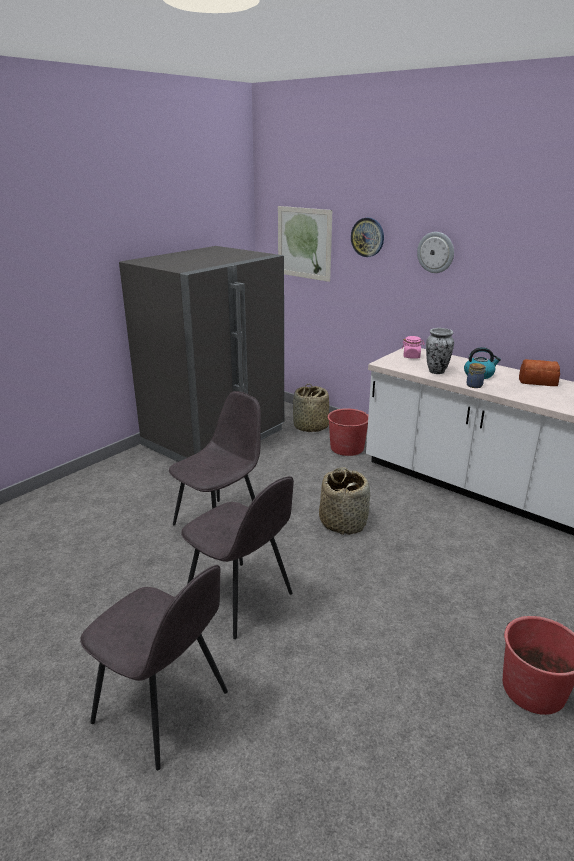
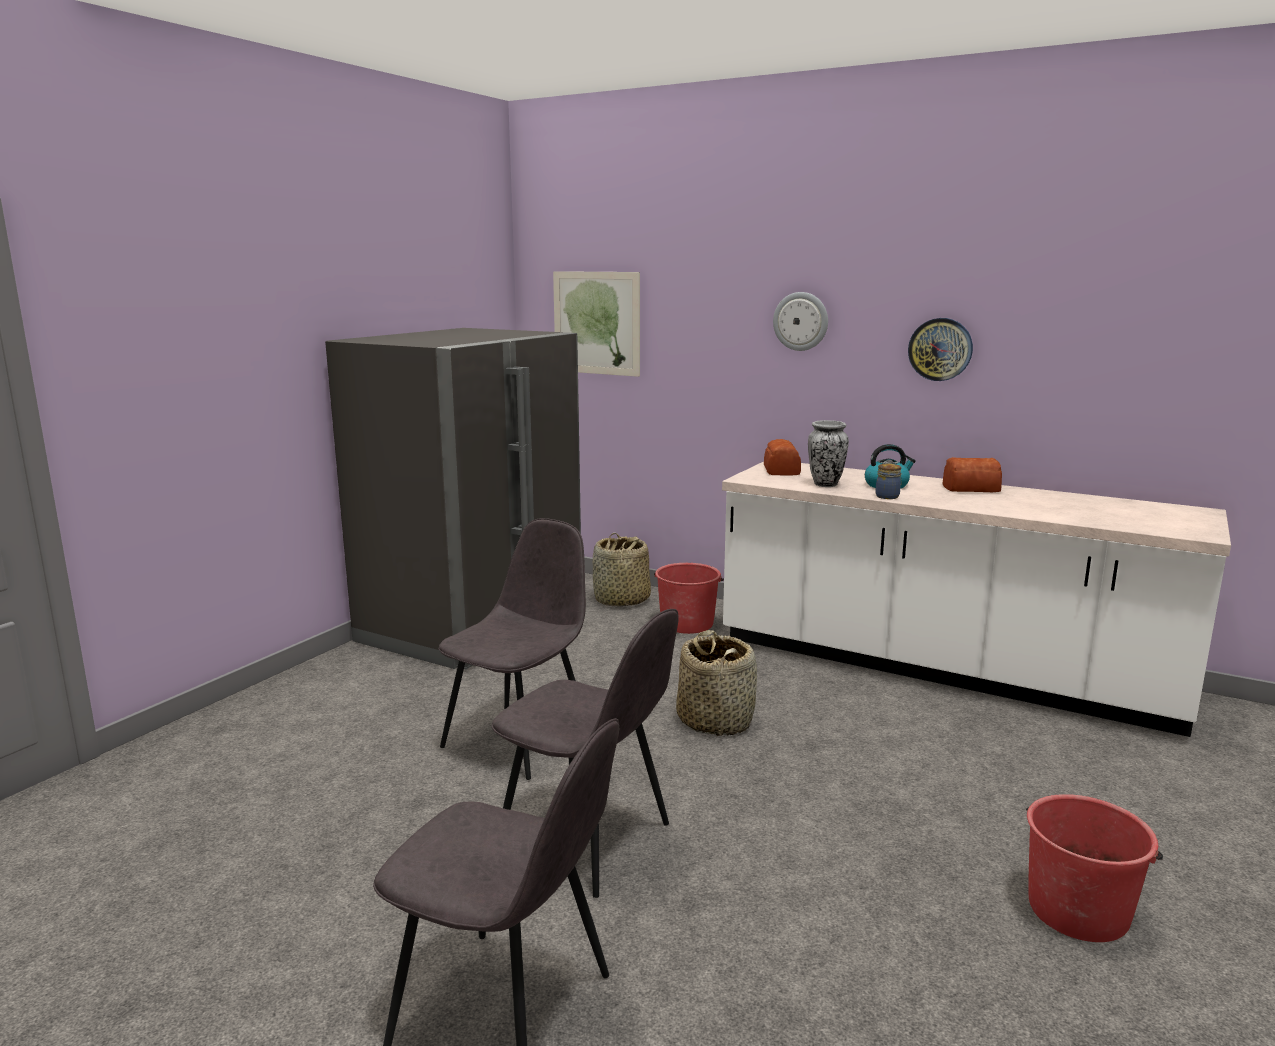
camera: 10 degrees left, 10 degrees down
wall clock [351,218,384,257] -> wall clock moved to [908,318,973,381]
pink jar [402,336,424,359] -> bread [764,439,801,476]

